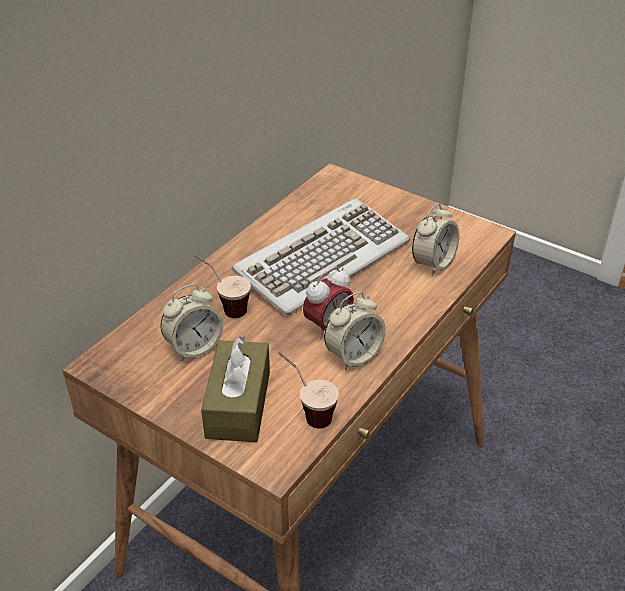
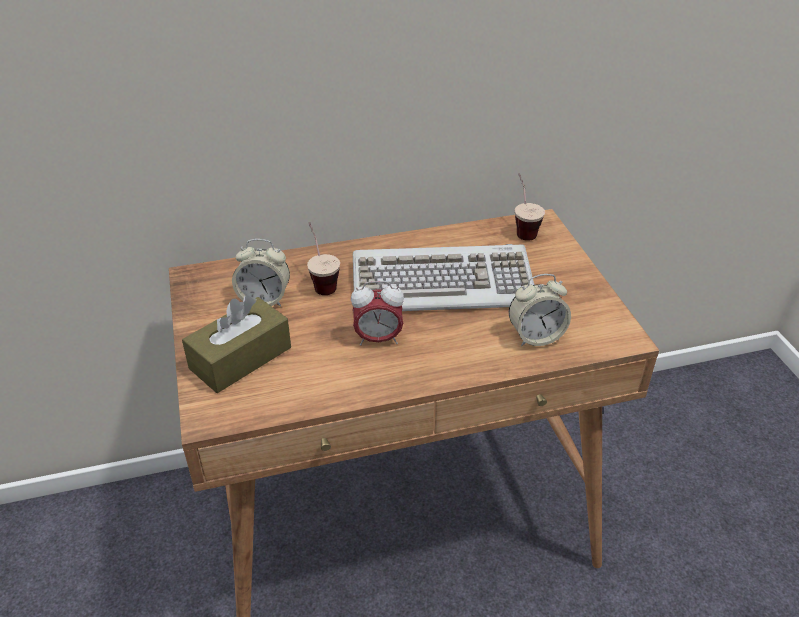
camera: 40 degrees right, 0 degrees up
cup [278,352,339,429] -> cup moved to [515,173,545,241]
alarm clock [324,292,386,370] -> none

